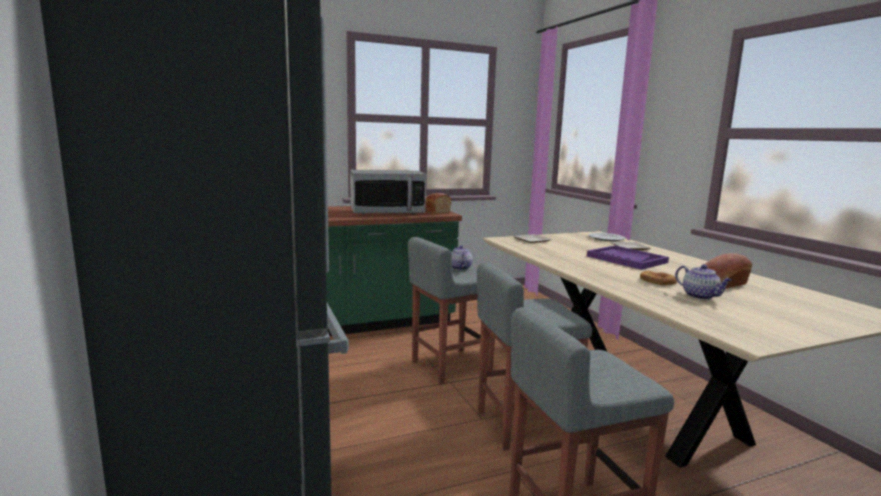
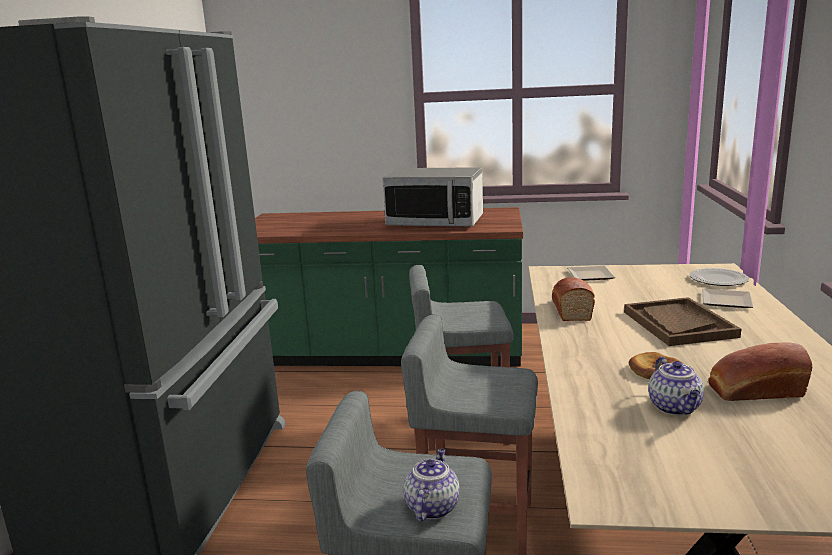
camera: 30 degrees right, 5 degrees up
bread [425,193,451,214] -> bread moved to [552,277,595,321]
teapot [452,245,473,270] -> teapot moved to [403,448,460,521]
purple tray [587,245,669,270] -> brown tray [624,297,741,346]

